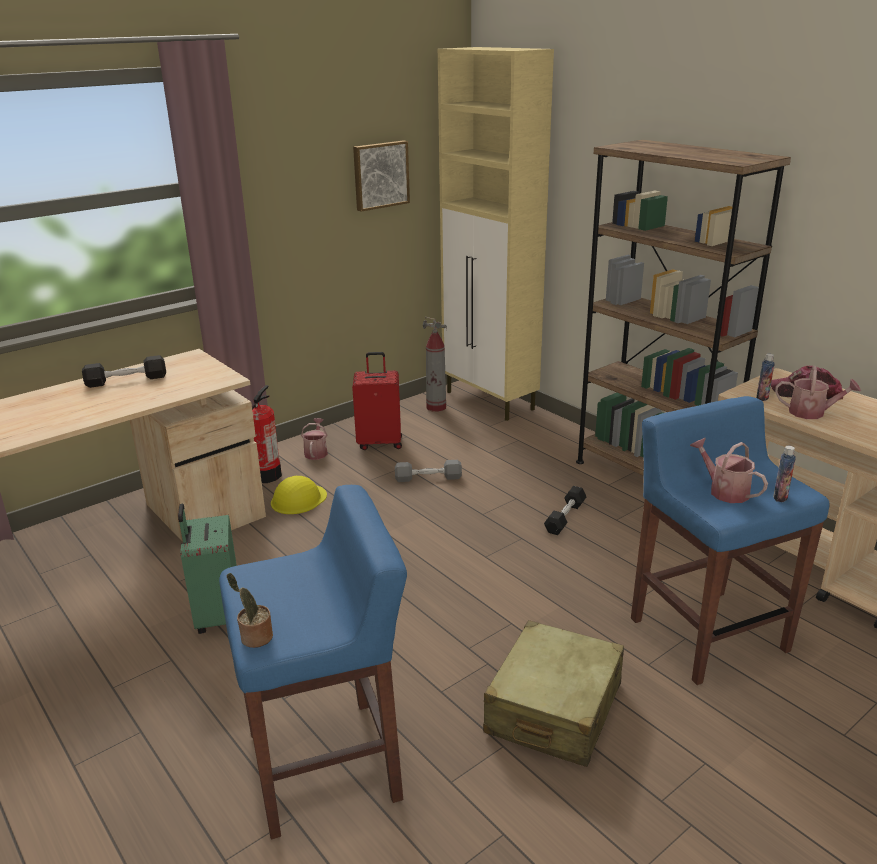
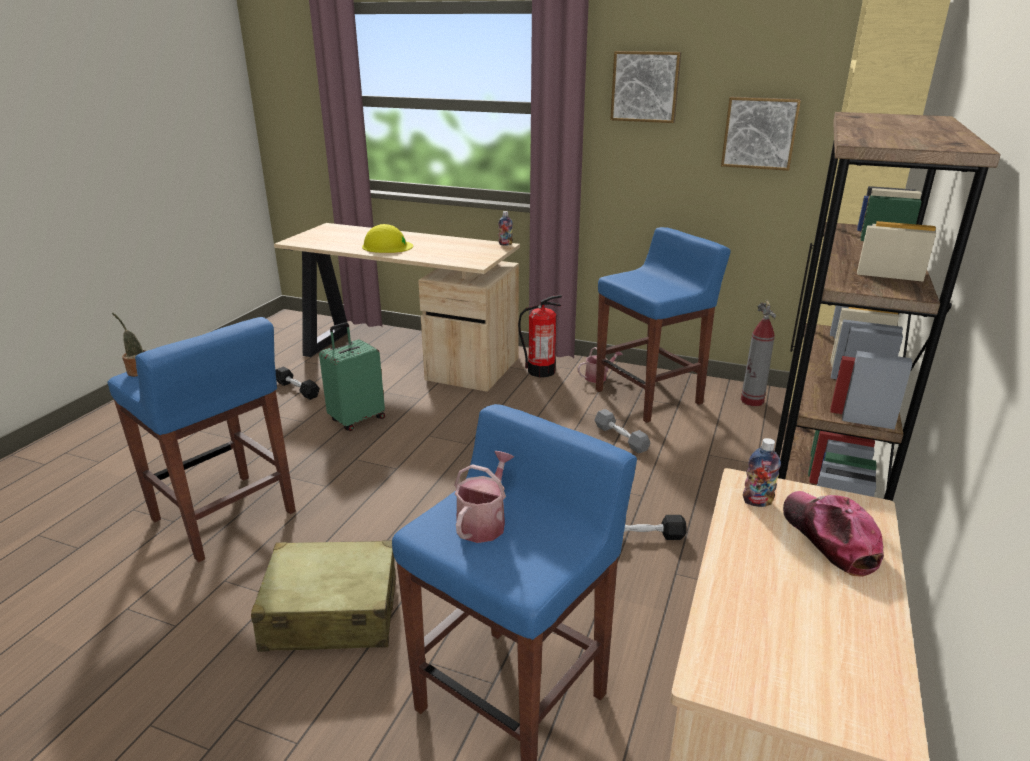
camera: 60 degrees right, 0 degrees up
black dumbbell [82,355,166,388] -> black dumbbell moved to [276,366,320,400]
yellow hard hat [271,476,327,514] -> yellow hard hat moved to [362,224,413,253]
red suitcase [352,352,402,450] -> blue stool [596,227,731,423]
bottle [773,446,796,502] -> bottle moved to [498,211,513,246]
watering can [775,365,861,419] -> none
none -> picture [610,51,681,123]

